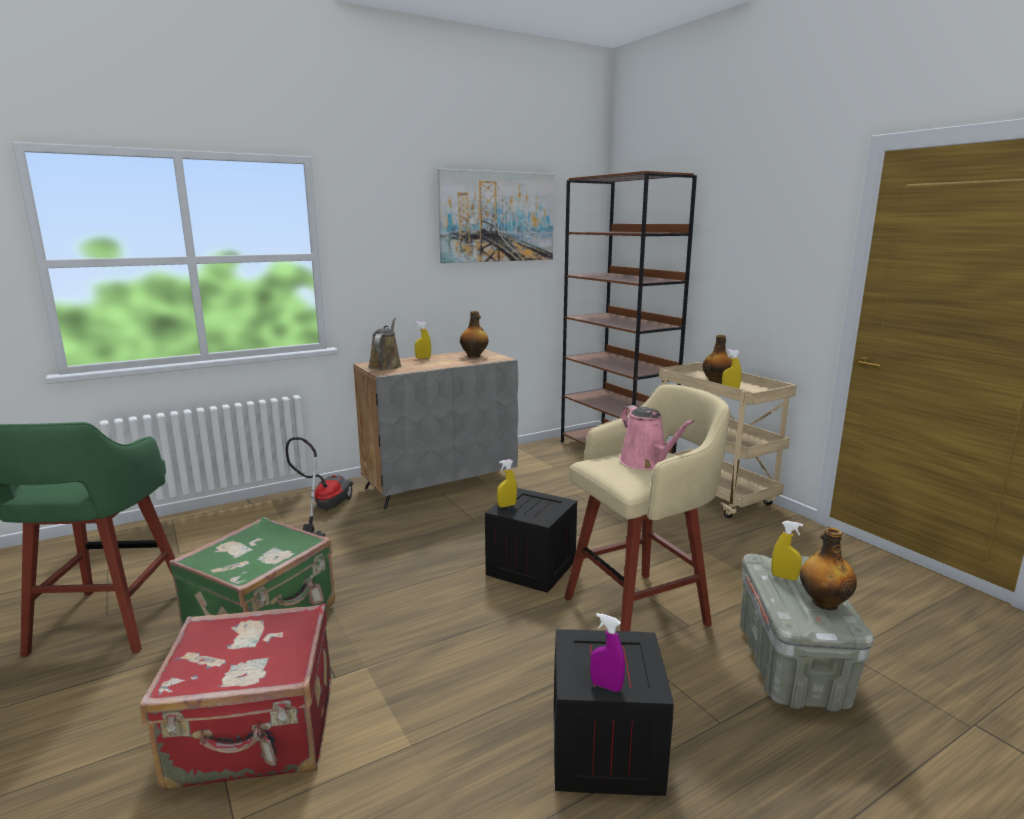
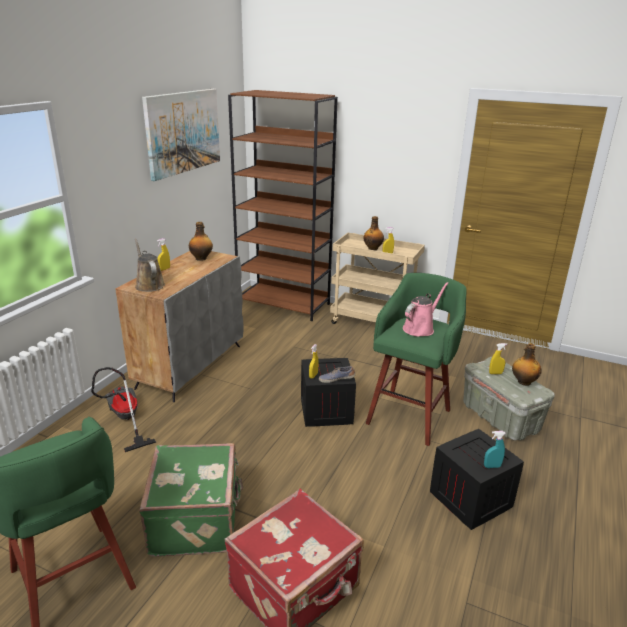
camera: 35 degrees left, 10 degrees up
beige stool [564,384,730,631] -> green stool [366,273,466,446]
purple spray bottle [590,613,625,692] -> turquoise spray bottle [484,431,506,468]
pink watering can [620,405,695,470] -> pink watering can turned 75 degrees counterclockwise [403,282,448,337]
none -> shoe [319,366,355,383]

